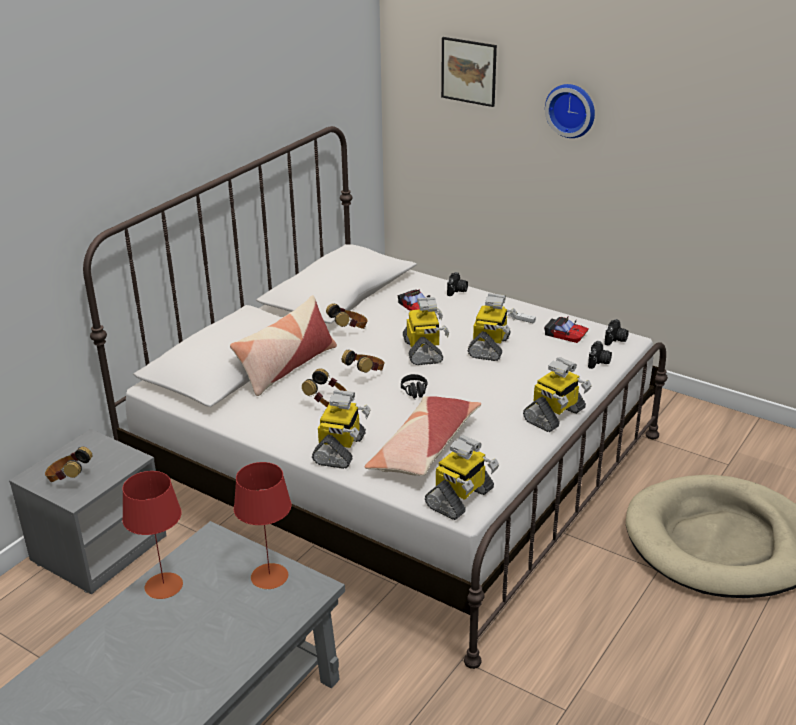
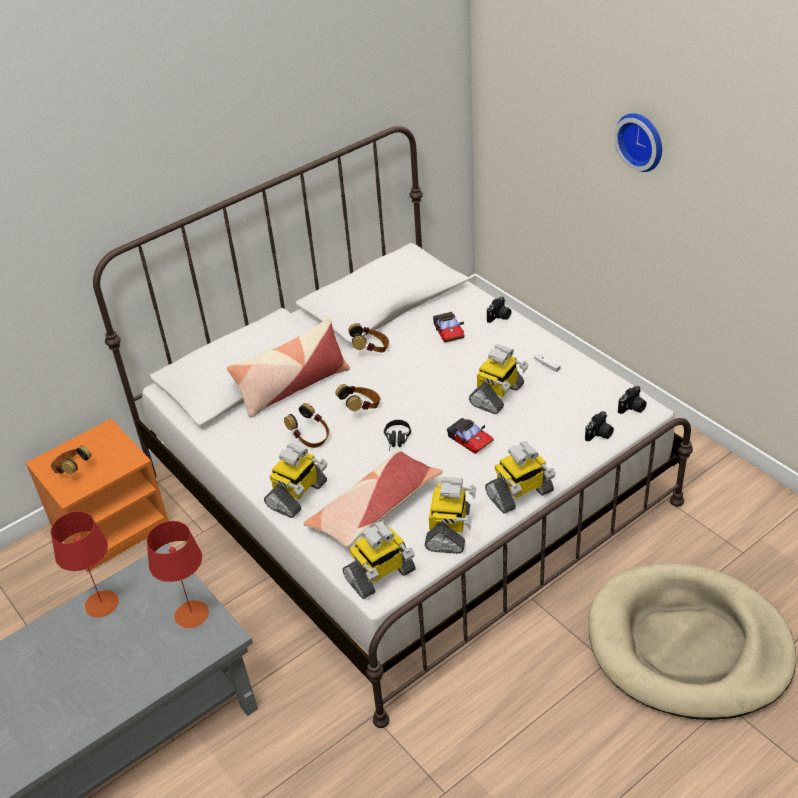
camera: 20 degrees right, 10 degrees up
grey nightstand [9,429,167,594] -> orange nightstand [26,419,169,572]
toy robot [403,297,449,365] -> toy robot moved to [425,477,477,554]
picture [441,37,497,107] -> none
toy car [544,317,589,343] -> toy car moved to [447,418,494,454]

